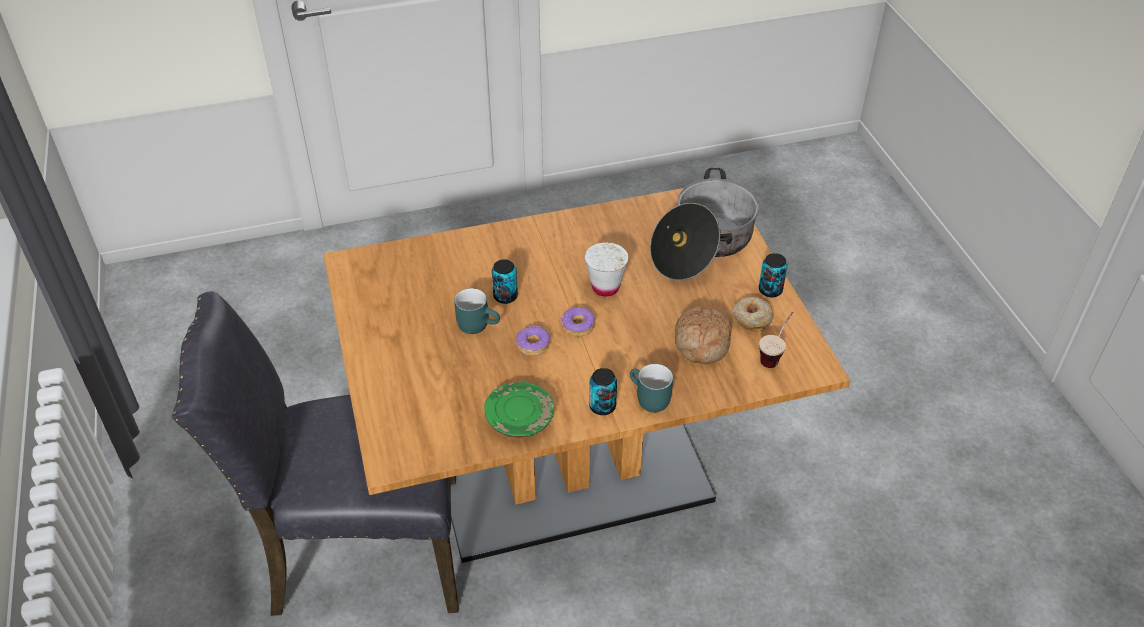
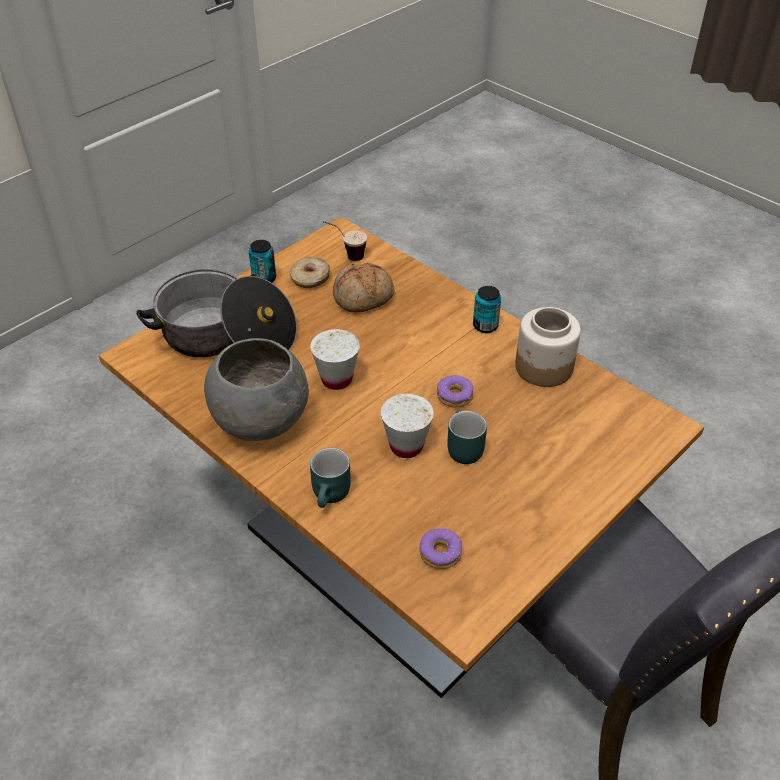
camera: 120 degrees left, 0 degrees up
green plate [484,382,554,438] -> jar [515,307,581,387]
can [492,259,518,304] -> white cup [381,394,434,458]
donut [562,307,595,337] -> donut moved to [419,529,462,569]
turquoise mug [630,364,673,412] -> turquoise mug moved to [310,448,351,508]
none -> grey bowl [204,338,309,441]

